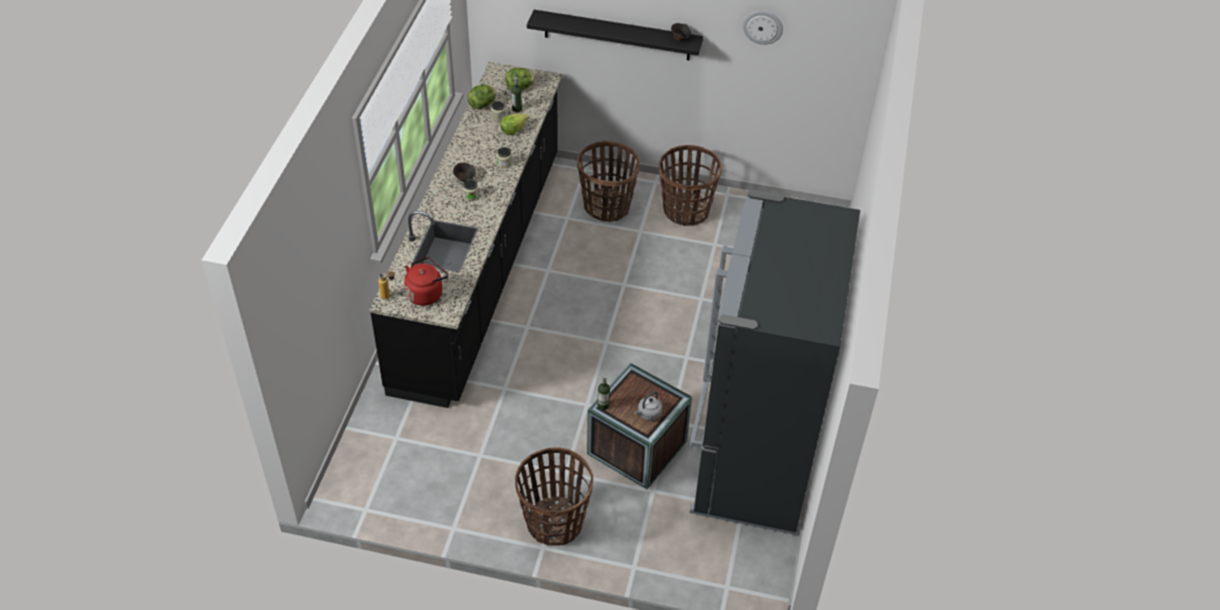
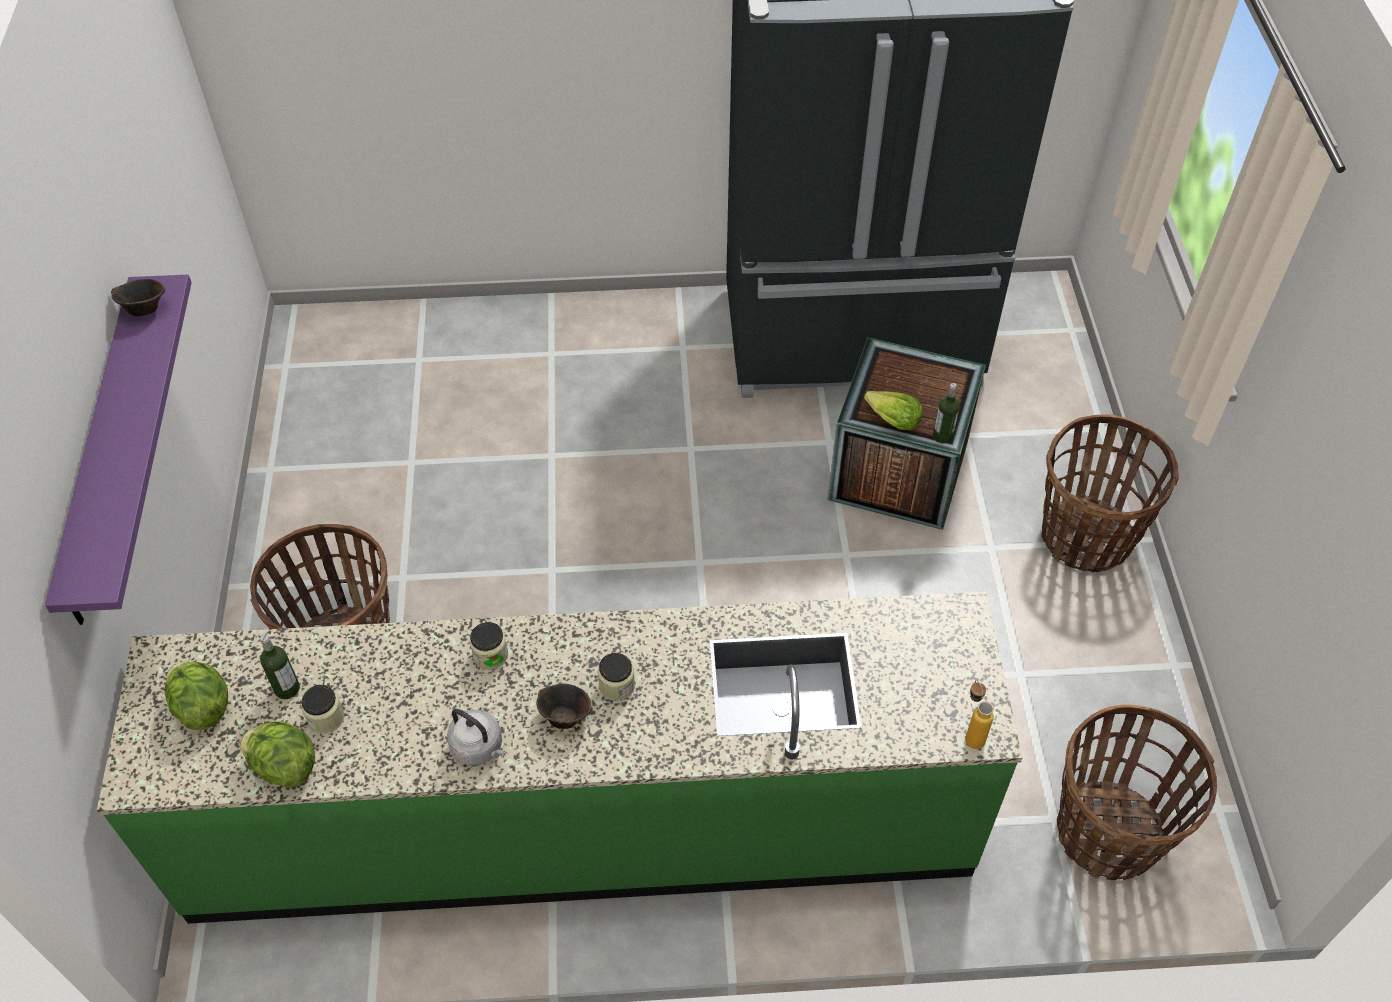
camera: 105 degrees left, 5 degrees up
black counter [369,62,562,408] -> green counter [97,592,1023,924]
red kettle [404,257,448,306] -> none
lettuce [500,113,529,135] -> lettuce moved to [864,391,923,430]
black shelf [527,10,703,60] -> purple shelf [45,275,192,625]
grey kettle [634,391,663,421] -> grey kettle moved to [447,709,505,765]
basket [659,145,722,226] -> basket moved to [1057,705,1217,880]
wall clock [743,11,783,45] -> none

